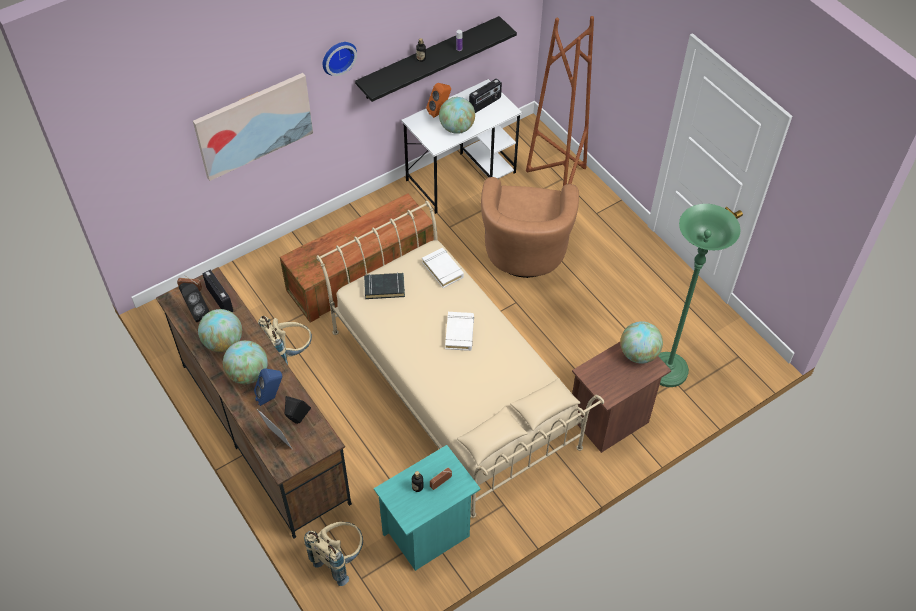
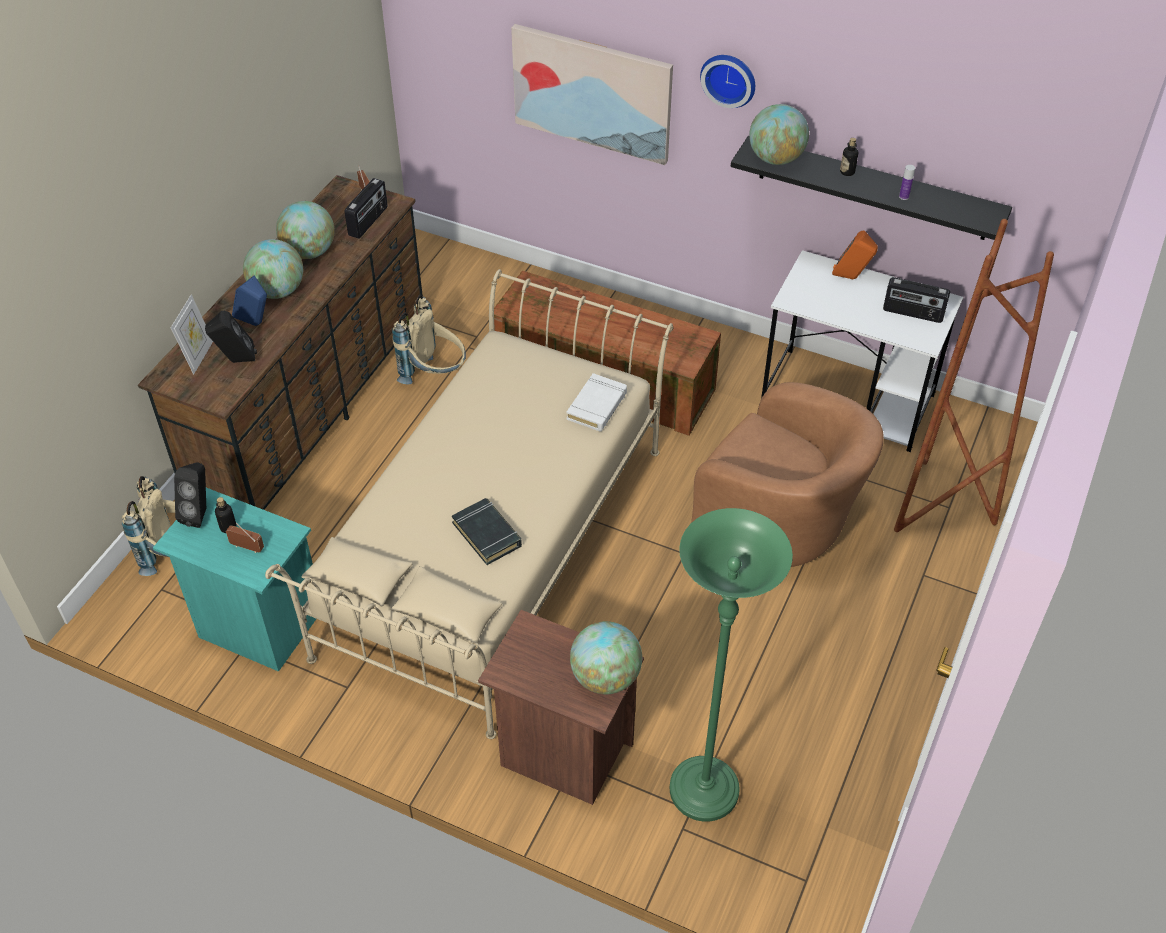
camera: 60 degrees right, 5 degrees down
black speaker [179,283,210,322] -> black speaker moved to [174,463,206,528]
black book [364,272,405,299] -> black book moved to [452,498,522,565]
globe [439,97,475,134] -> globe moved to [749,104,809,165]
white book [445,312,474,351] -> none
brown armchair [481,177,579,278] -> brown armchair turned 120 degrees counterclockwise [691,382,884,567]

